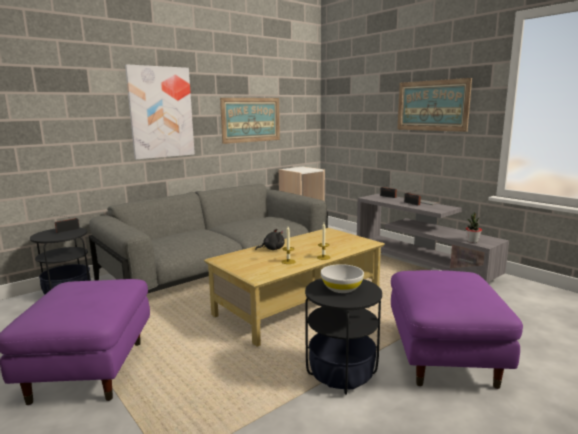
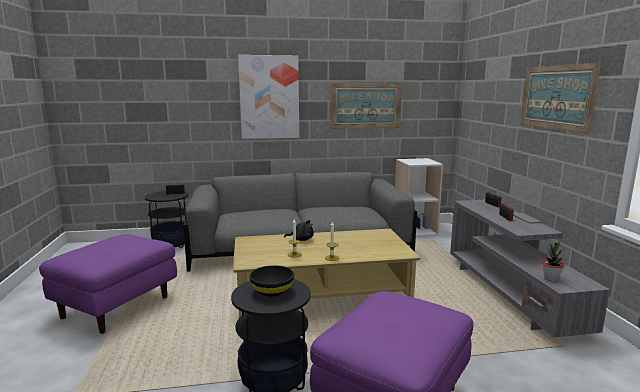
camera: 30 degrees right, 0 degrees up
white bowl [321,264,364,293] -> black bowl [249,265,294,297]

